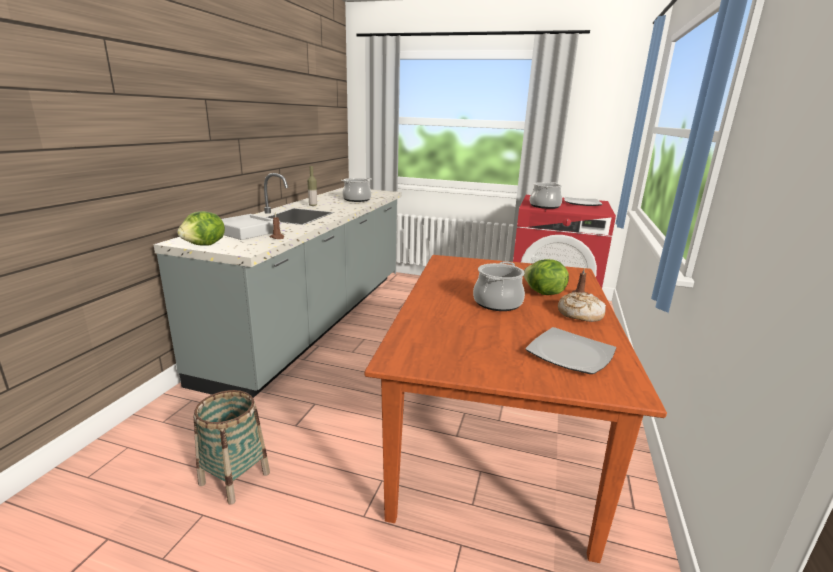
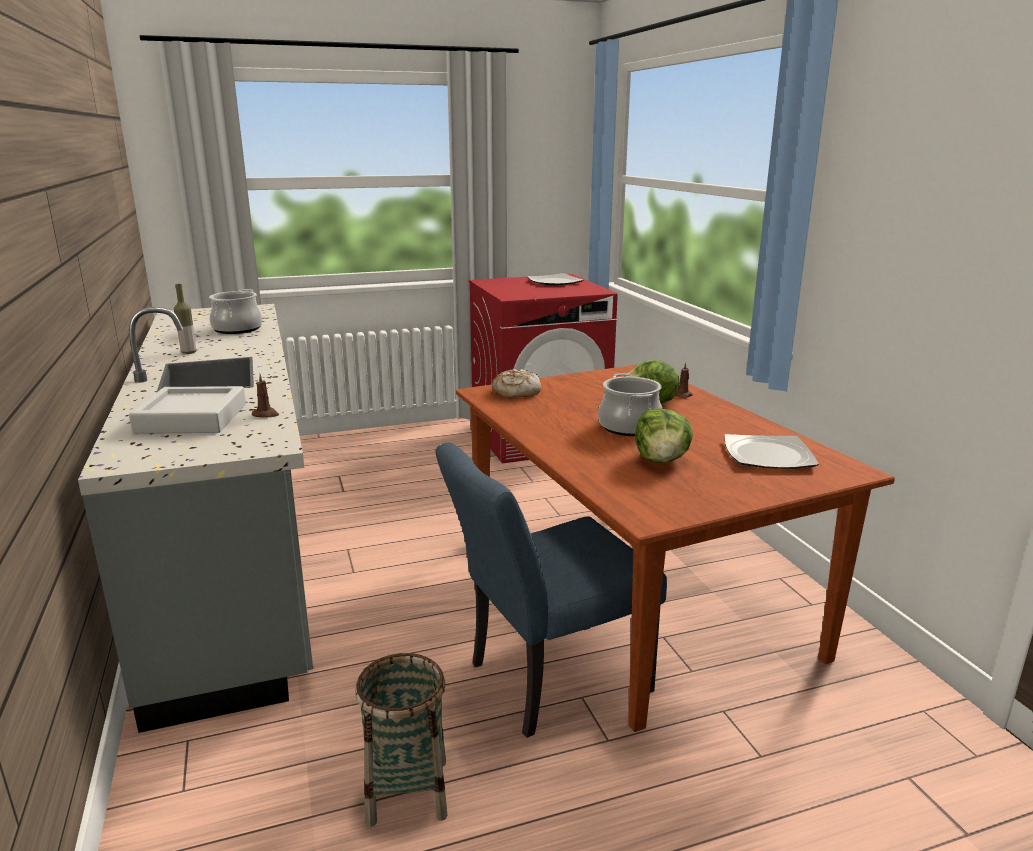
camera: 35 degrees left, 0 degrees up
lettuce [177,211,225,246] -> lettuce moved to [635,408,693,463]
cooking pot [530,182,563,209] -> none
bread [558,292,606,322] -> bread moved to [492,369,541,398]
none -> blue chair [435,442,667,738]

